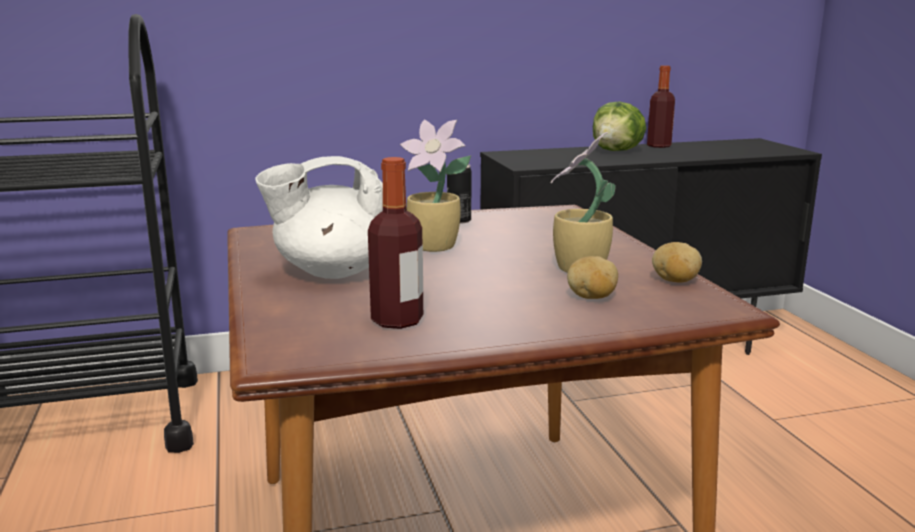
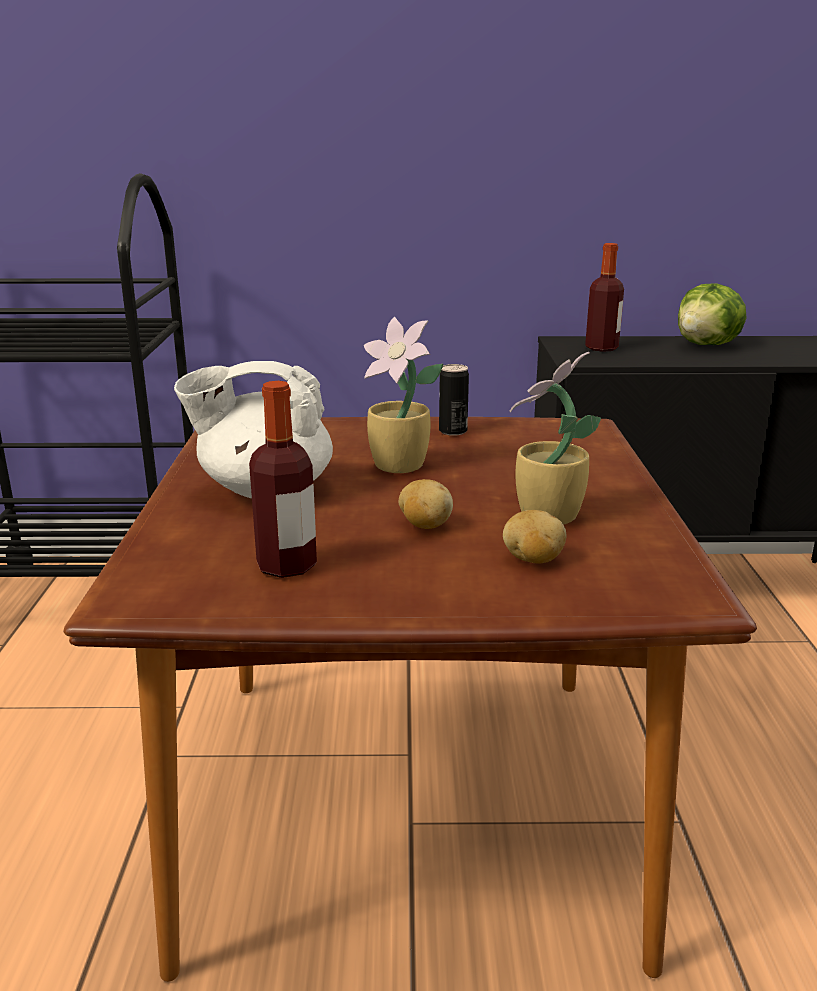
camera: 15 degrees right, 5 degrees up
bottle [647,65,675,148] -> bottle moved to [585,243,624,352]
potato [652,242,702,282] -> potato moved to [399,479,453,529]

